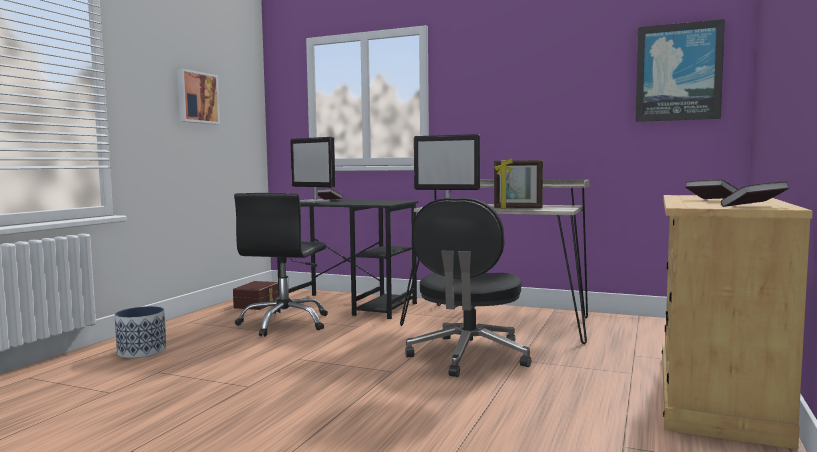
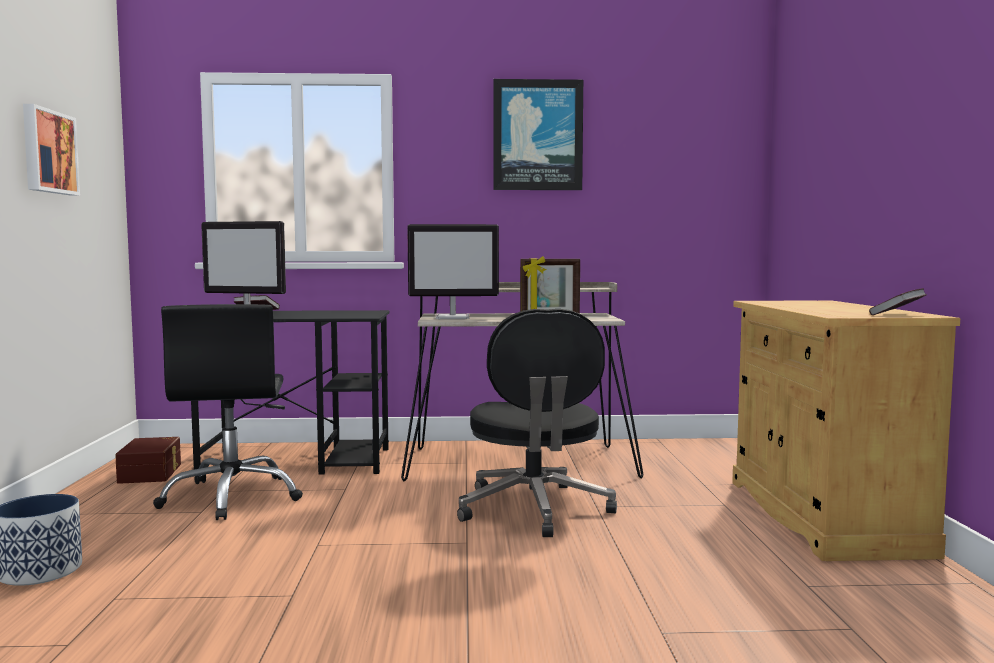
camera: 25 degrees left, 0 degrees up
picture [635,19,725,122] -> picture moved to [493,79,583,190]
book [685,180,738,199] -> none

